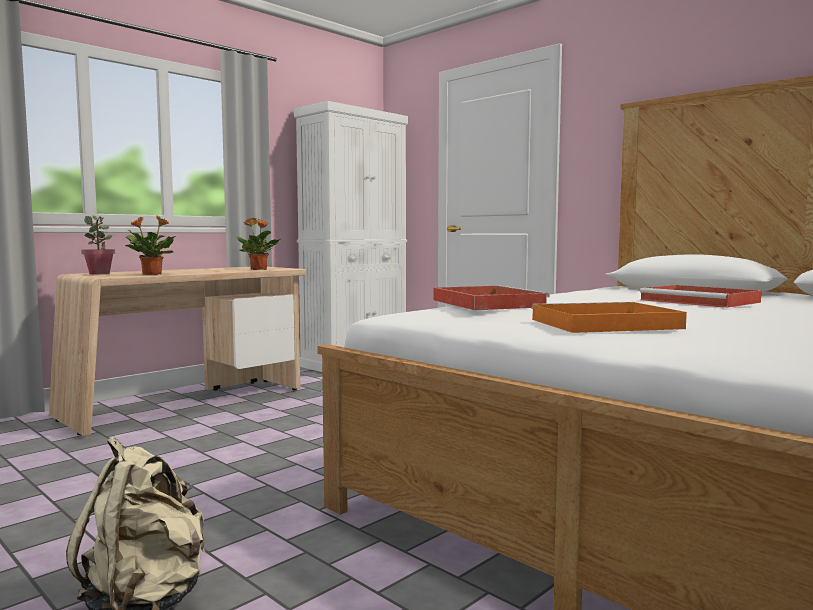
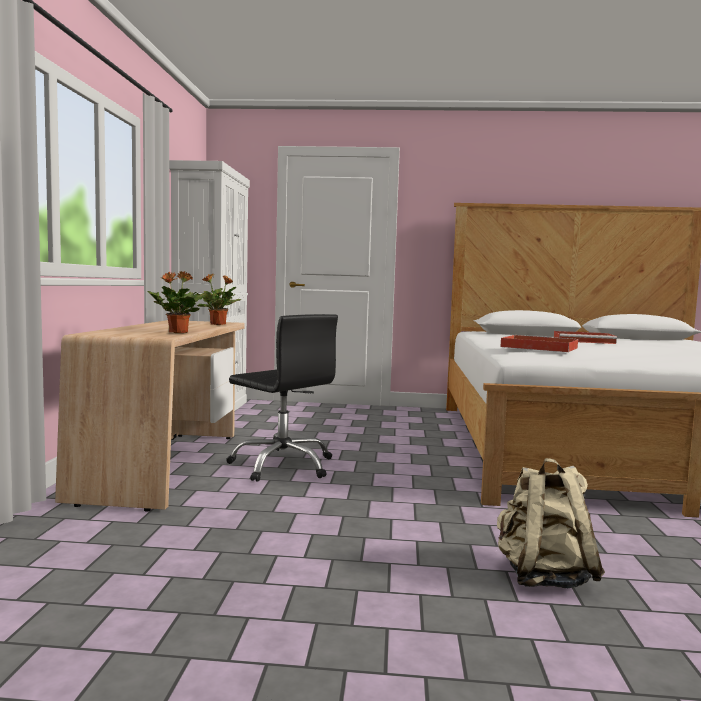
camera: 40 degrees left, 0 degrees up
potted plant [81,216,115,274] -> none
orange tray [532,302,687,333] -> none
none -> black office chair [226,314,338,482]

